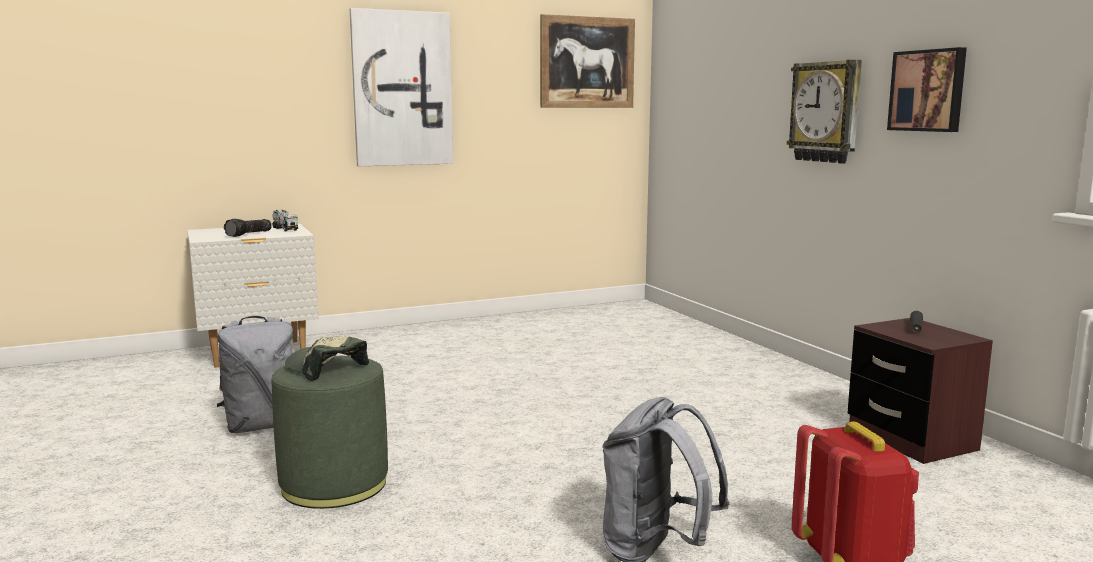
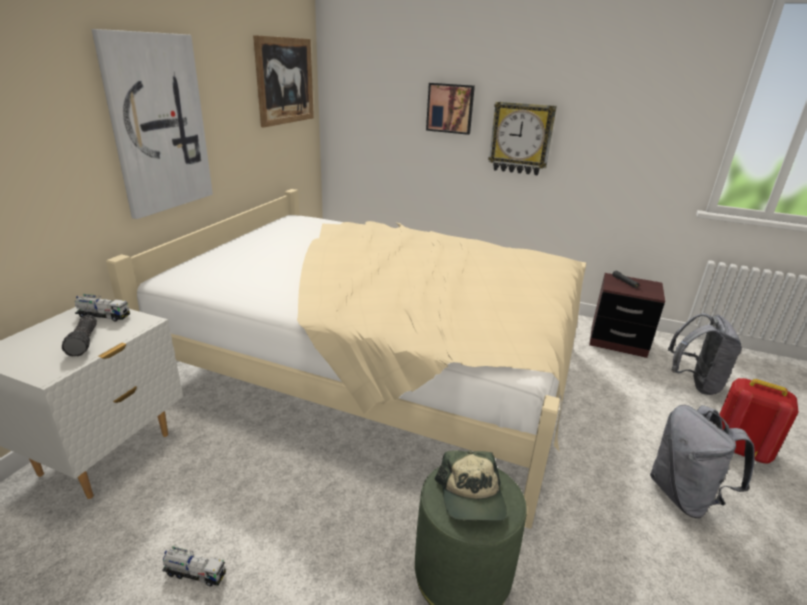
camera: 45 degrees left, 15 degrees up
grey backpack [217,316,293,433] -> grey backpack moved to [668,313,742,395]
cap [285,336,369,381] -> cap turned 90 degrees counterclockwise [435,450,507,521]
picture [887,47,967,132] -> picture moved to [426,83,475,135]
none -> beige bed [106,189,586,529]
none -> toy truck [162,547,226,587]

